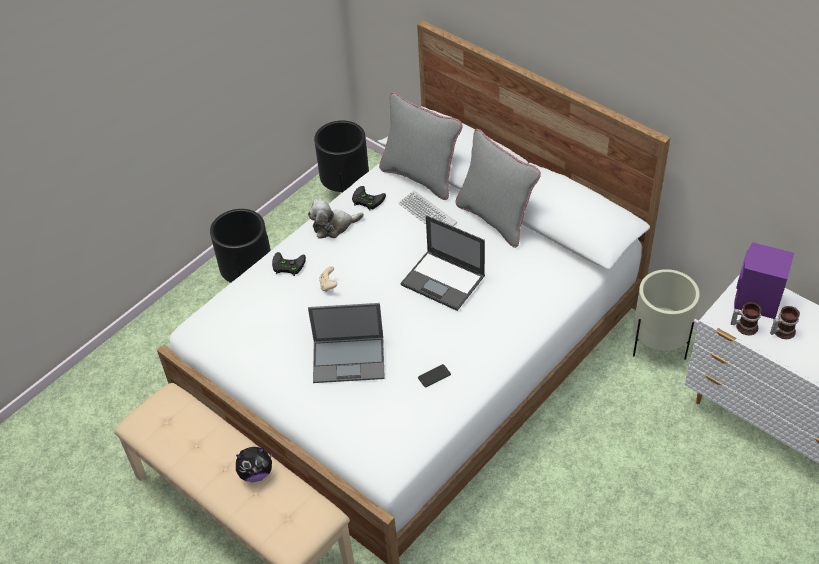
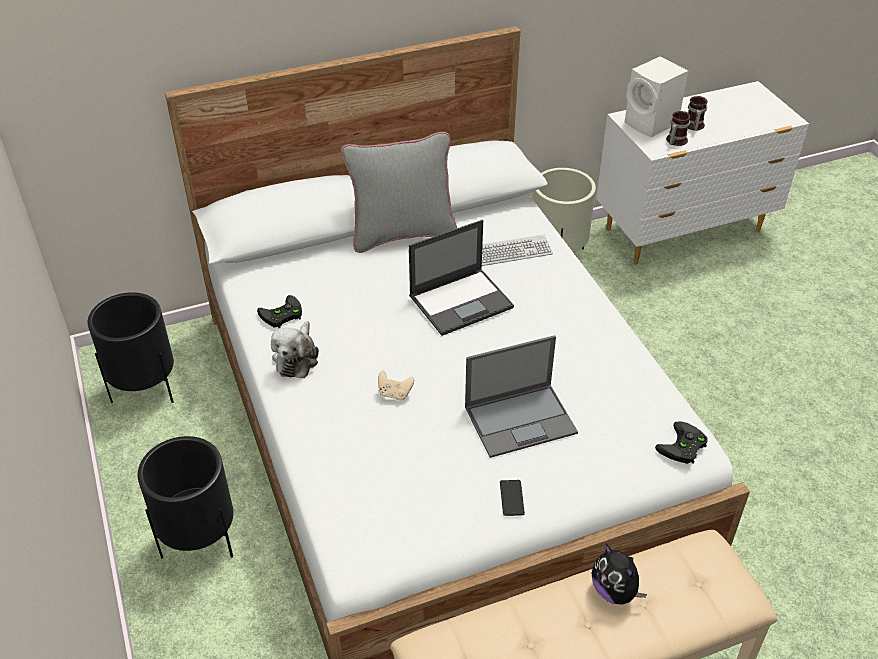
camera: 65 degrees left, 5 degrees down
plush toy [236,447,273,482] -> plush toy turned 135 degrees clockwise [591,544,647,604]
black game controller [272,252,306,276] -> black game controller moved to [655,421,708,464]
laptop [308,303,385,383] -> laptop turned 45 degrees clockwise [465,335,578,458]
grey pillow [379,92,462,200] -> none
keyboard [398,190,457,226] -> keyboard moved to [482,234,553,266]
phone [418,364,451,387] -> phone moved to [500,480,525,516]
purple speaker [734,242,794,319] -> white speaker [625,57,688,138]

